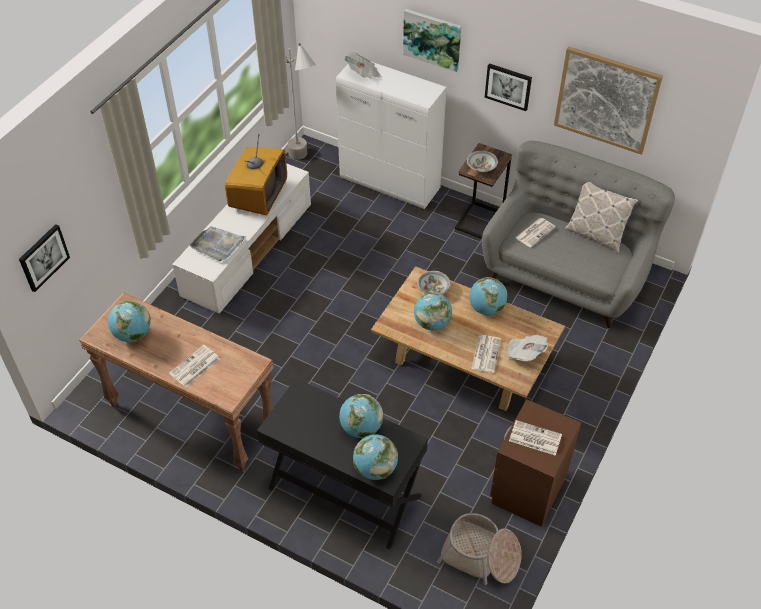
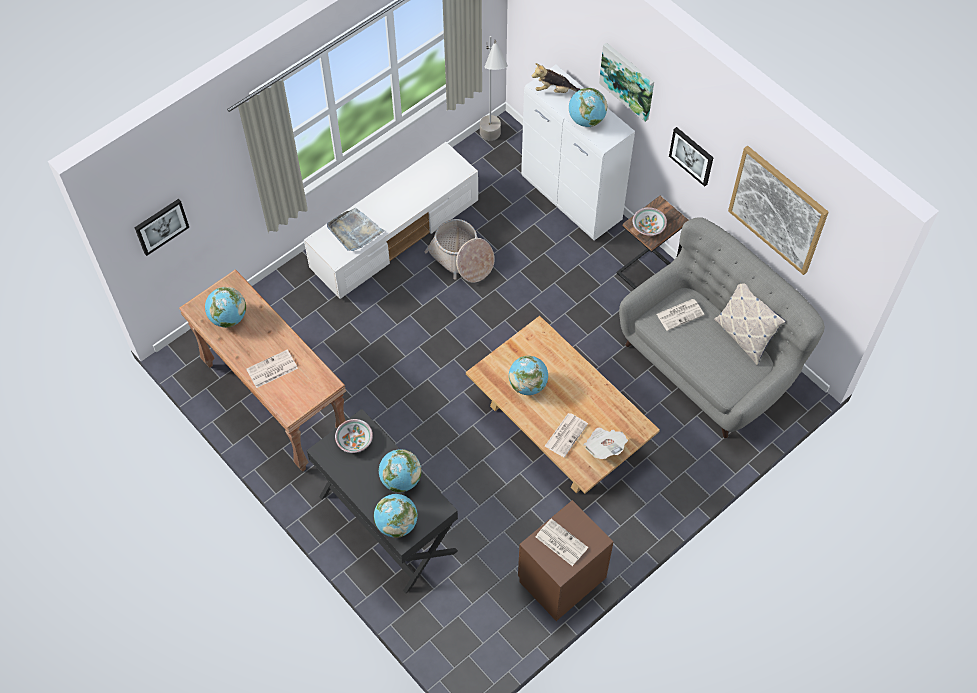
camera: 20 degrees right, 10 degrees up
television [225,134,287,215] -> none
newspaper [343,52,382,78] -> plush toy [532,63,580,93]
bowl [417,271,451,294] -> bowl moved to [335,419,373,453]
basket [437,513,522,585] -> basket moved to [424,219,495,283]
globe [469,277,507,315] -> globe moved to [569,88,607,127]

